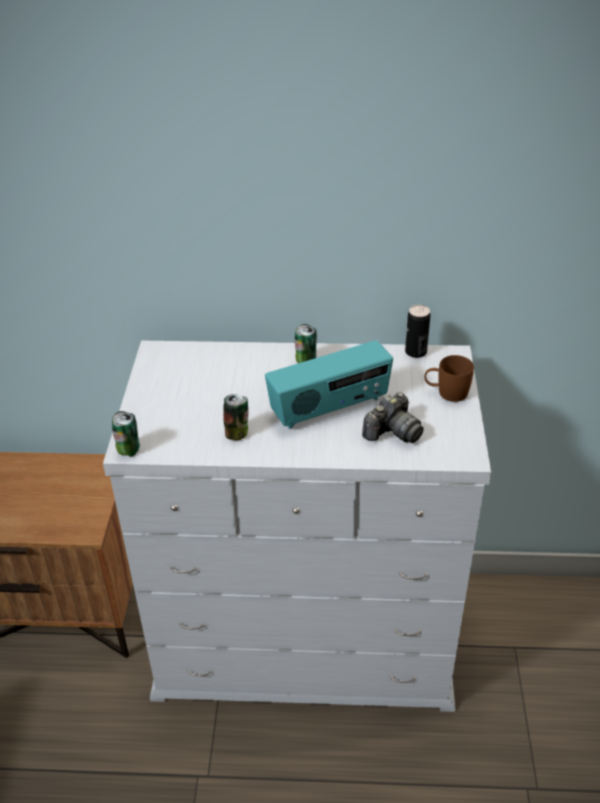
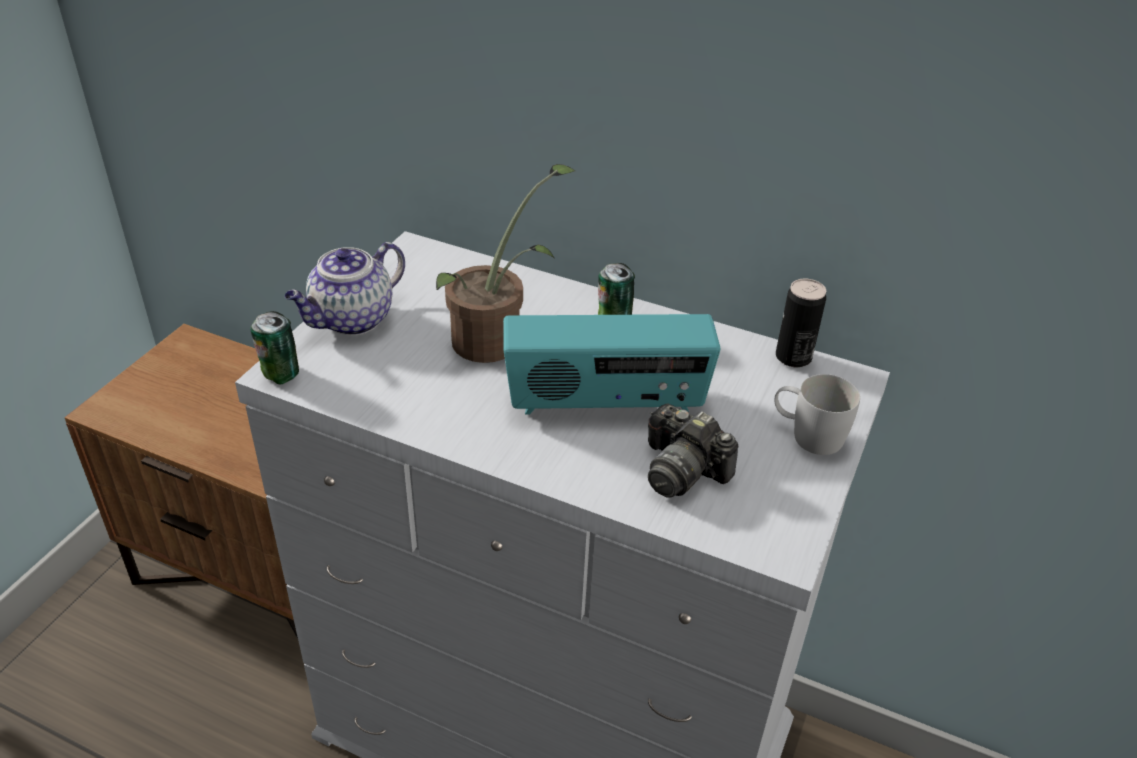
camera: 20 degrees right, 0 degrees up
can [223,394,248,440] -> none
camera [362,392,424,443] -> camera turned 60 degrees clockwise [648,404,739,498]
brown mug [424,355,474,402] -> white mug [774,374,860,455]
none -> teapot [285,242,405,335]
none -> potted plant [436,164,575,363]

